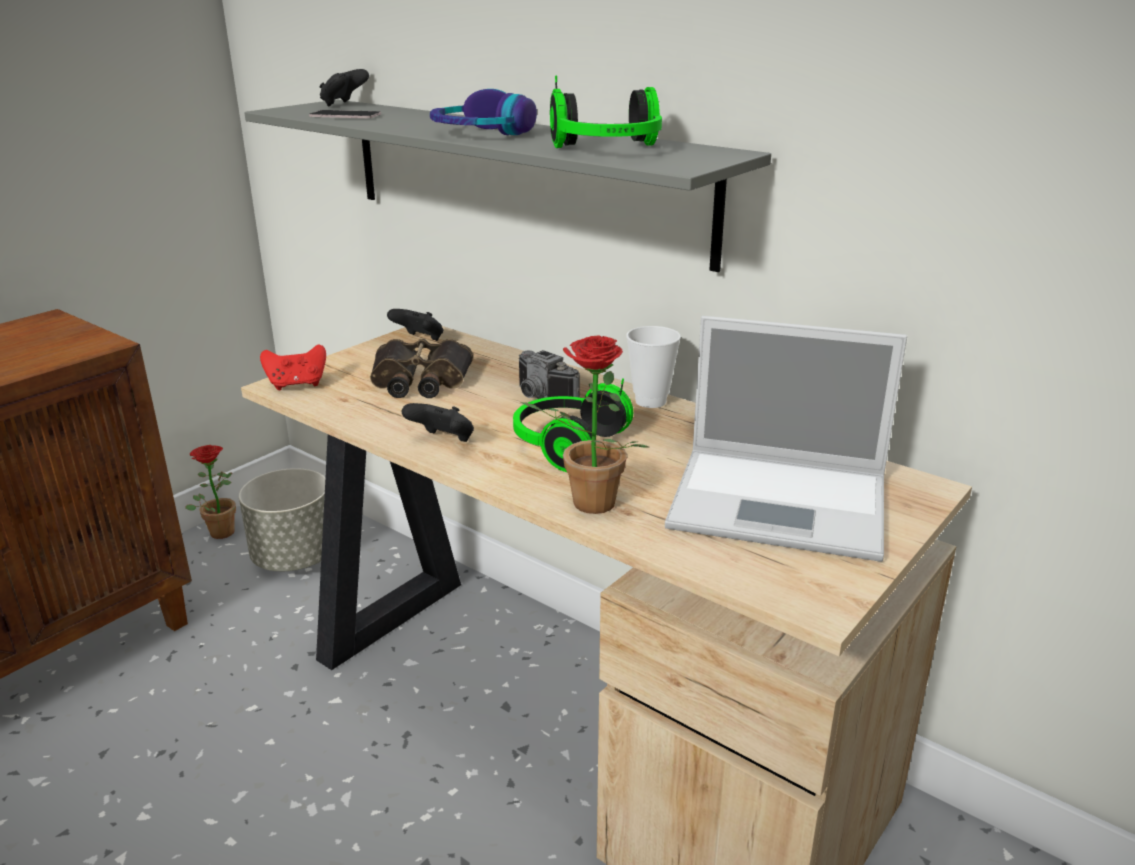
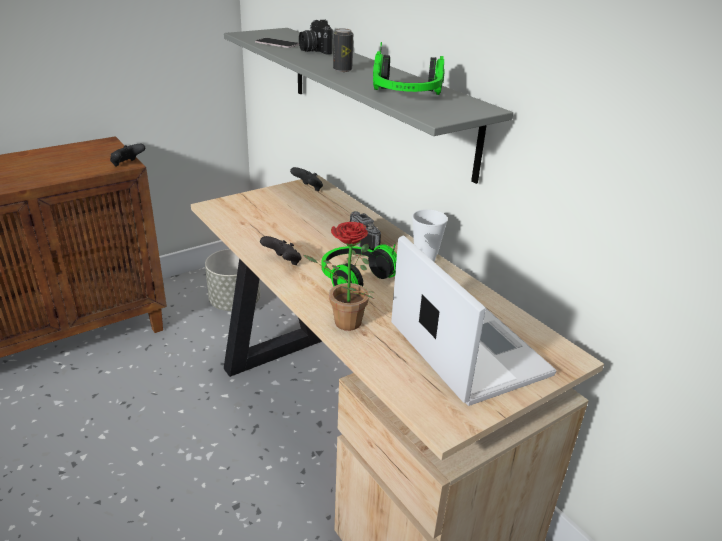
camera: 15 degrees right, 5 degrees up
potted plant [185,445,236,539] -> none
red game controller [260,344,326,390] -> none
black game controller [320,69,369,106] -> black game controller moved to [110,144,145,167]
binoculars [370,339,473,398] -> none
headphones [430,89,537,135] -> can [333,28,353,72]
laptop [665,316,907,562] -> laptop turned 150 degrees counterclockwise [391,235,556,406]
none -> camera [299,20,333,55]

